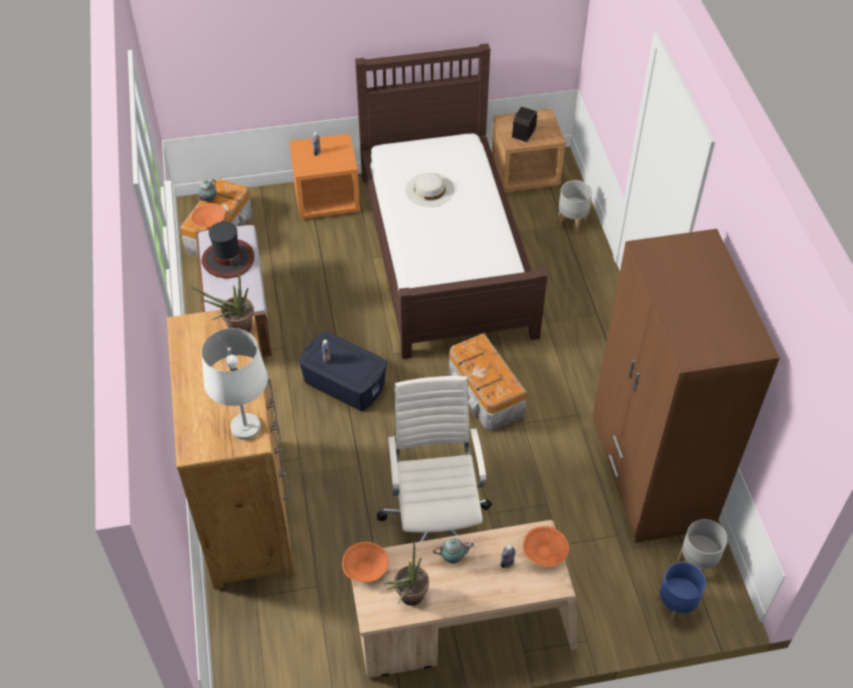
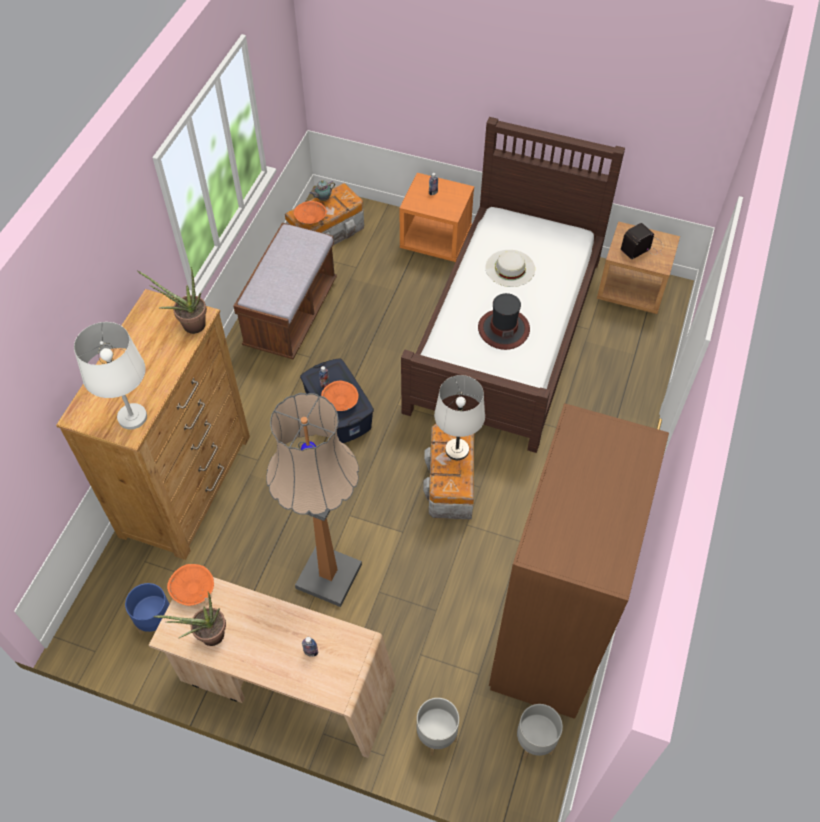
camera: 30 degrees right, 5 degrees up
hat [201,222,254,278] -> hat moved to [478,293,530,350]
white office chair [377,376,492,542] -> floor lamp [266,393,362,607]
teapot [433,537,474,564] -> none
orange bowl [523,526,569,566] -> orange bowl moved to [321,381,359,411]
grey planter [558,180,592,233] -> grey planter moved to [417,698,459,756]
blue planter [657,562,706,623] -> blue planter moved to [125,583,170,634]
none -> white table lamp [434,375,485,460]

